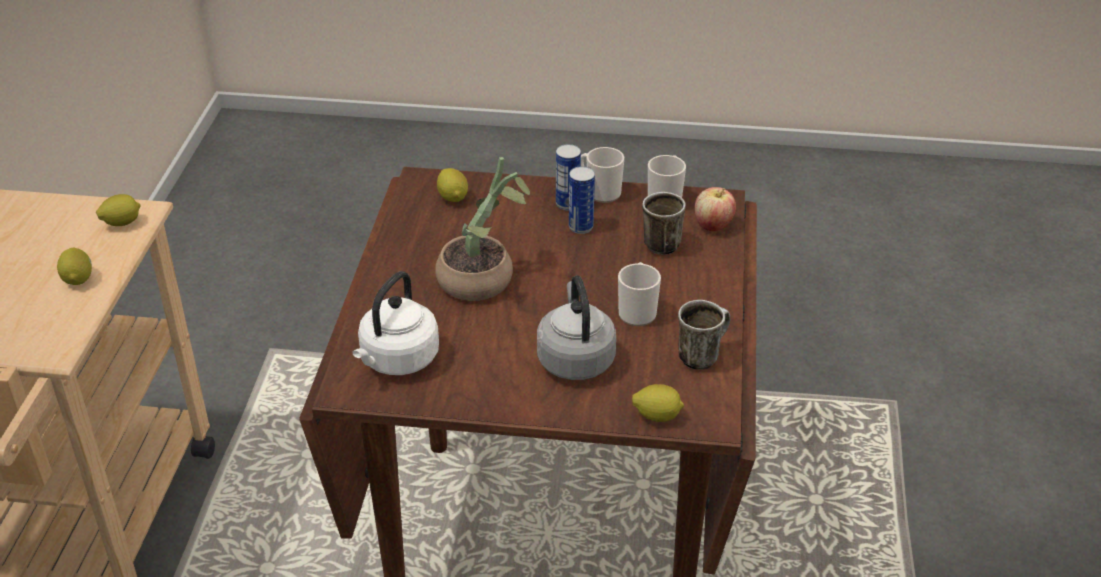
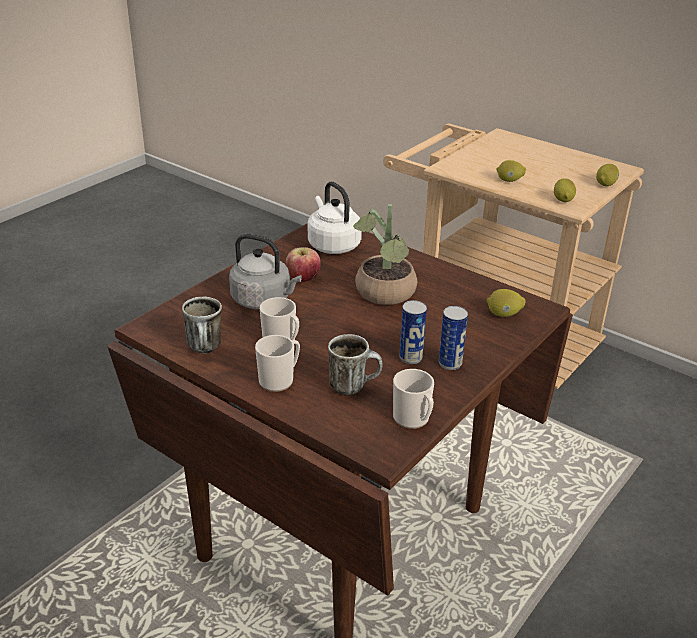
camera: 120 degrees right, 5 degrees down
mug [581,147,624,203] -> mug moved to [255,335,300,392]
lemon [632,384,684,422] -> lemon moved to [596,164,619,186]
apple [695,187,736,231] -> apple moved to [286,247,321,282]

